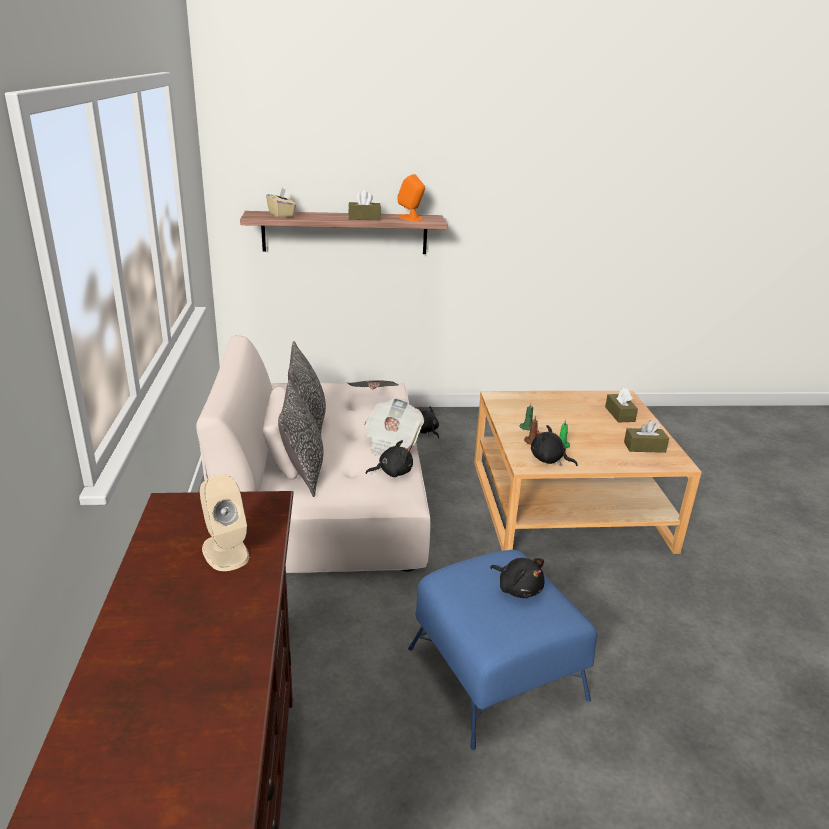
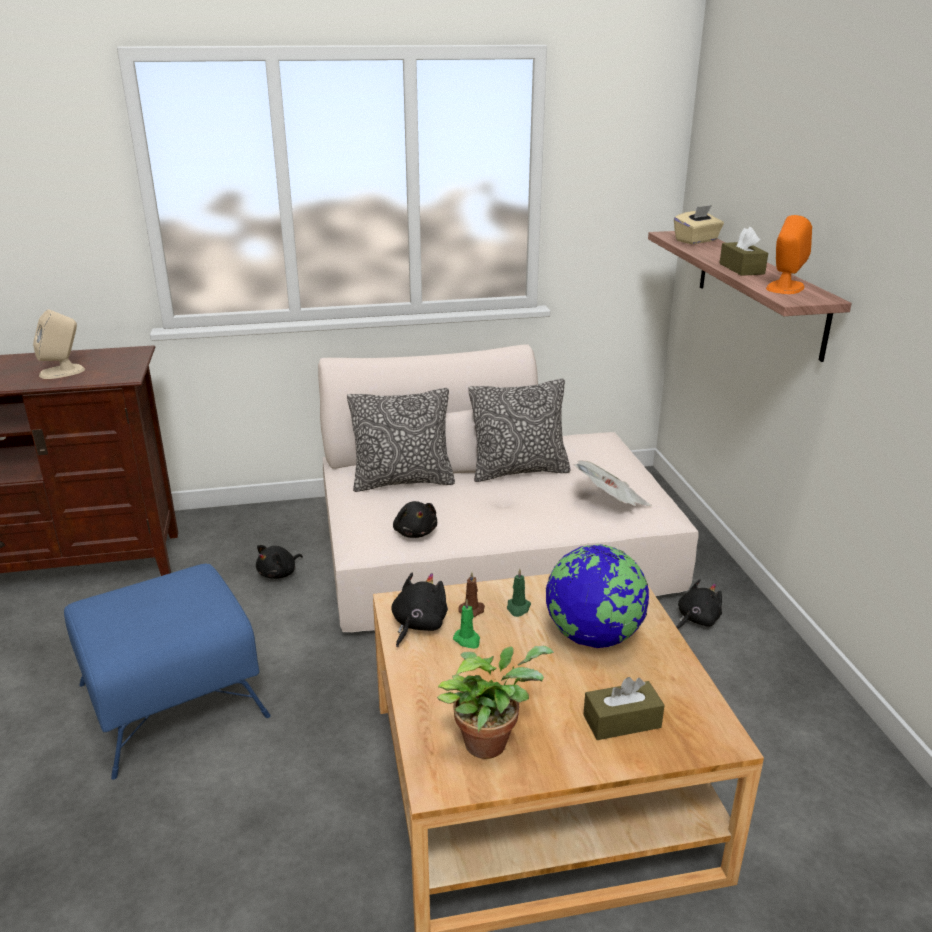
camera: 85 degrees right, 0 degrees up
newspaper [364,398,424,456] -> none
black plush toy [490,558,545,598] -> black plush toy moved to [256,545,303,579]
brown tissue box [624,420,669,453] -> potted plant [437,646,554,759]
none -> globe [546,544,649,648]

